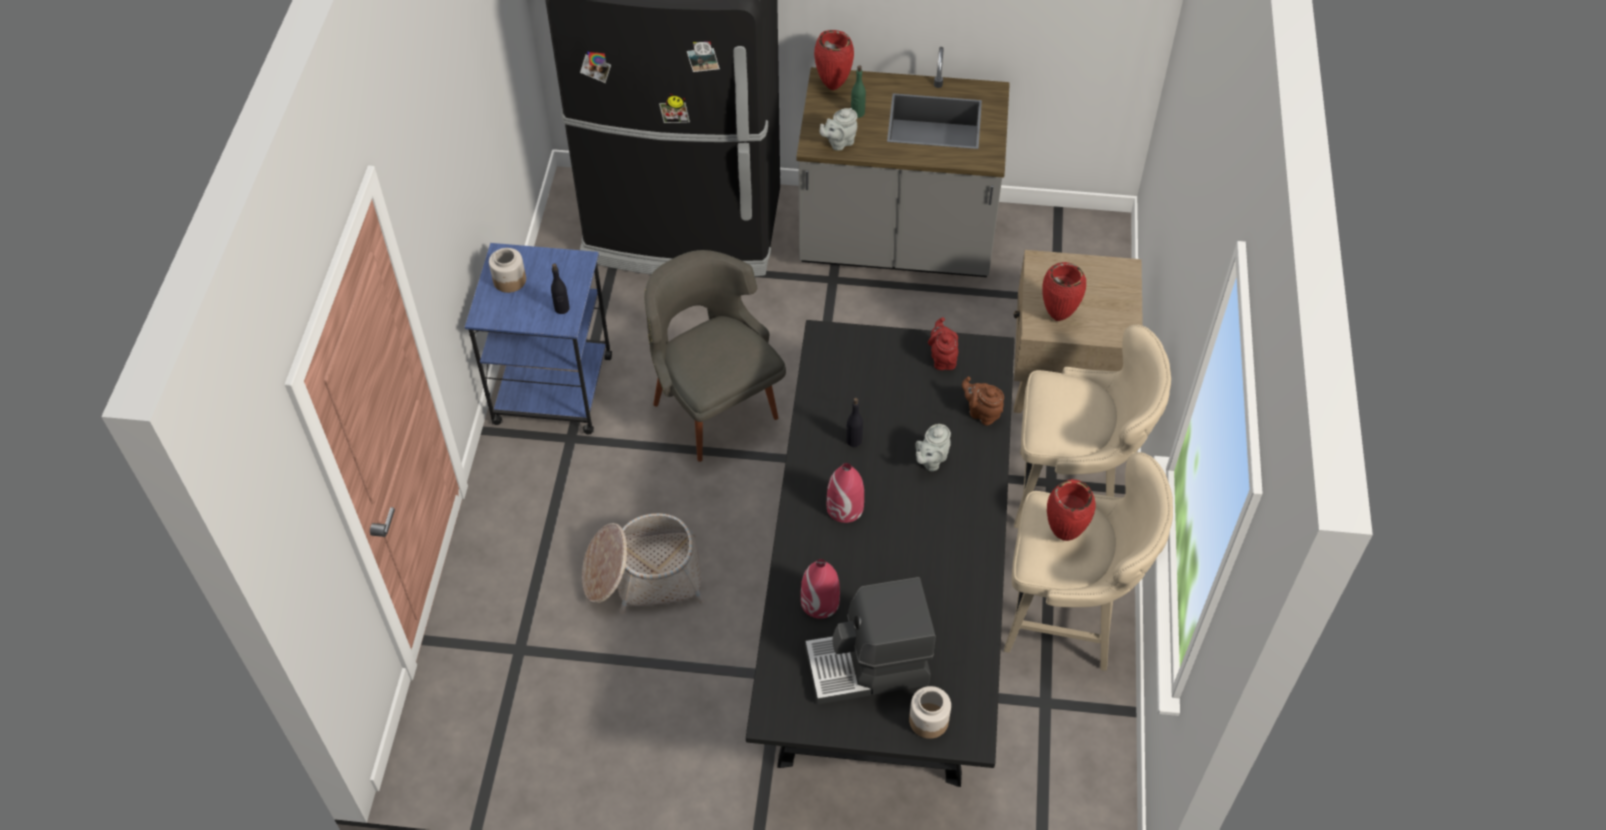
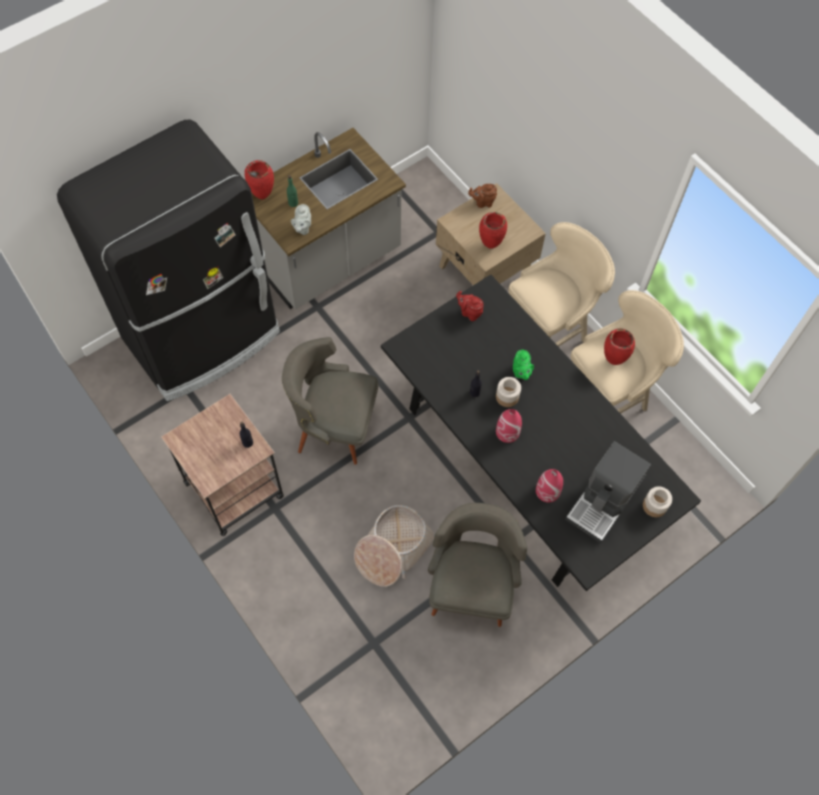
camera: 45 degrees left, 10 degrees up
blue cart [465,243,612,434] -> brown cart [161,394,284,537]
jar [489,248,526,293] -> jar moved to [496,377,521,407]
grey teapot [915,424,951,471] -> green teapot [513,350,534,380]
brown teapot [962,377,1004,425] -> brown teapot moved to [468,184,497,208]
none -> grey chair [428,503,527,627]

